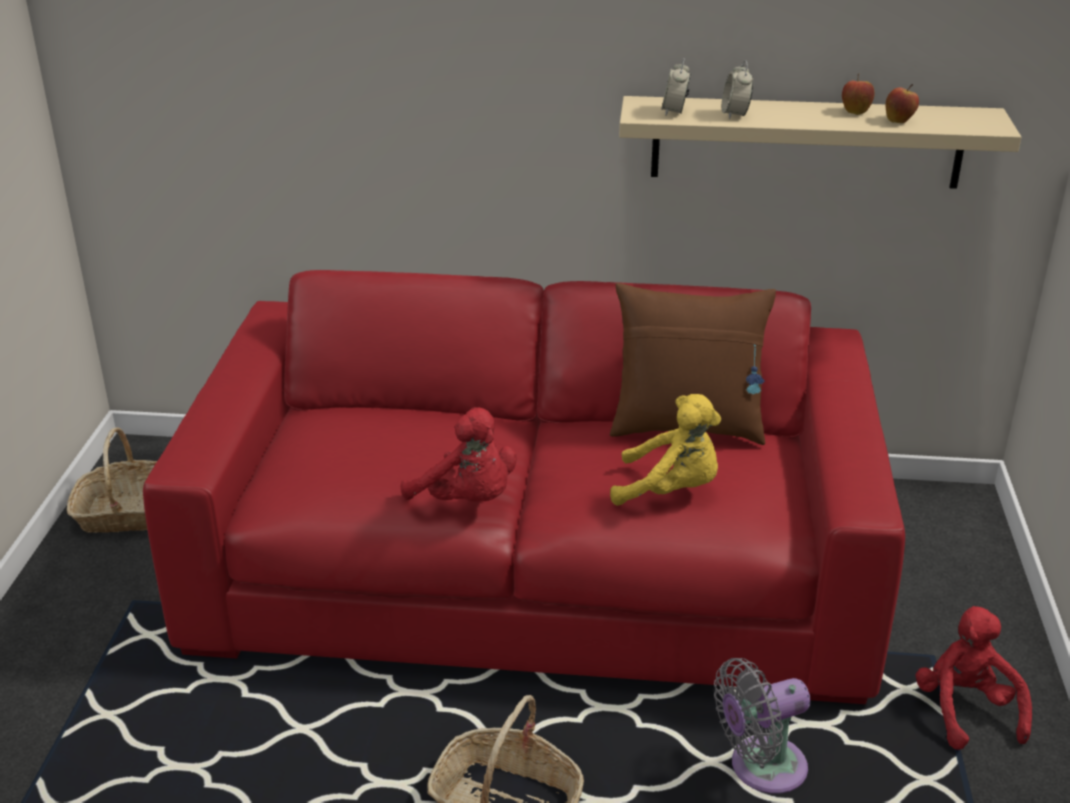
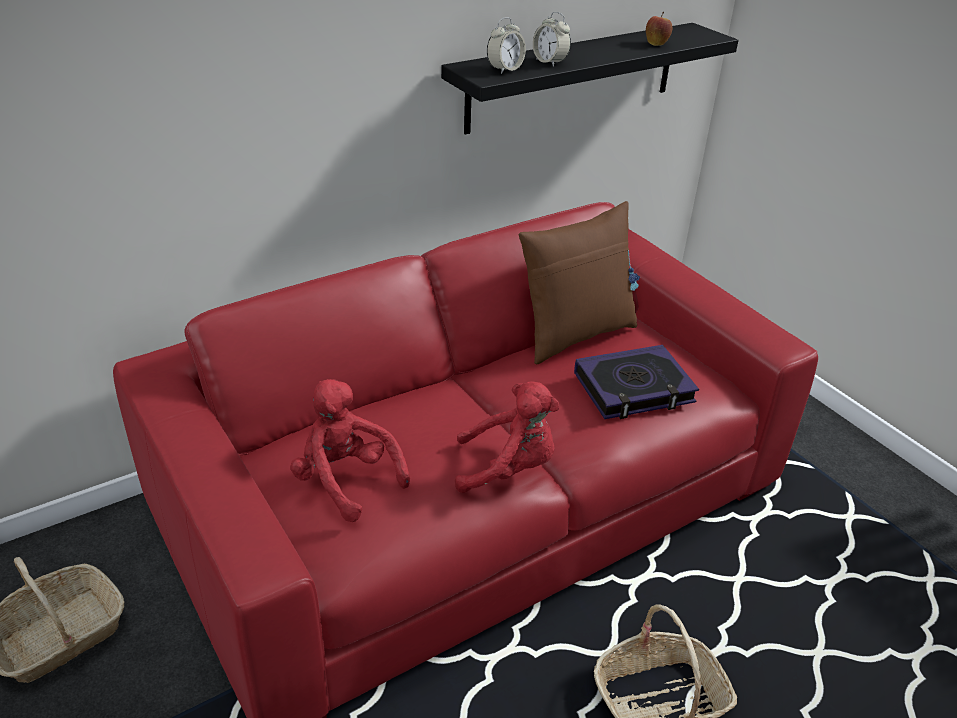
camera: 40 degrees left, 5 degrees up
yellow plush toy [610,394,721,506] -> book [574,345,699,419]
beige shelf [619,96,1021,189] -> black shelf [441,23,739,135]
alarm clock [661,58,691,115] -> alarm clock turned 105 degrees counterclockwise [487,17,526,74]
grey fan [714,658,811,794] -> none
apple [842,74,875,115] -> none
red plush toy [915,606,1032,750] -> red plush toy moved to [290,379,410,522]

